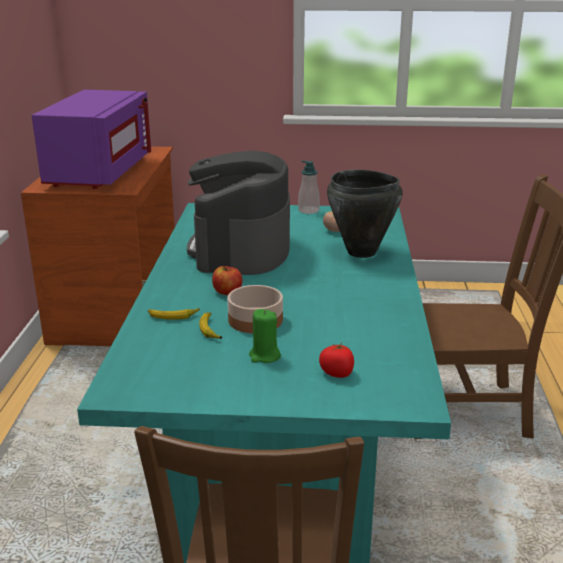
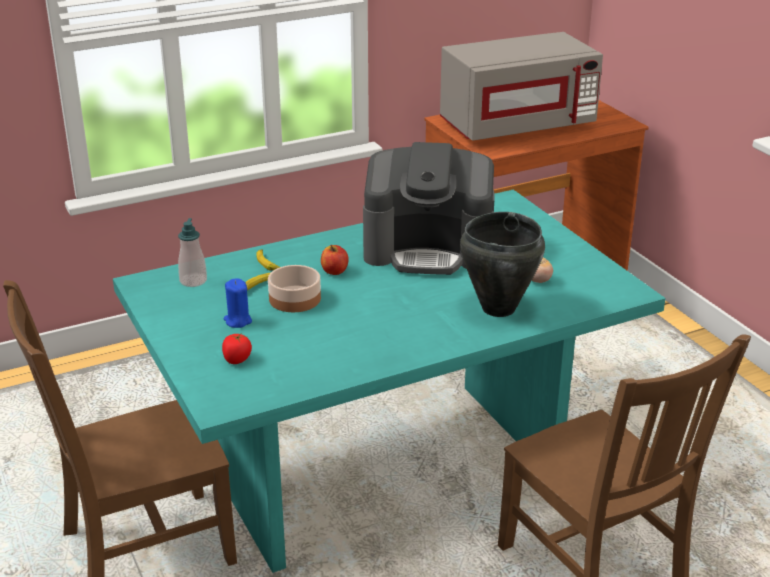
camera: 60 degrees right, 5 degrees up
purple microwave [32,90,151,189] -> grey microwave [440,32,603,141]
coffee machine [187,151,290,275] -> coffee machine turned 150 degrees counterclockwise [363,142,495,275]
green candle [249,309,281,363] -> blue candle [224,278,252,328]
soap dispenser [298,160,320,214] -> soap dispenser moved to [178,218,207,287]

